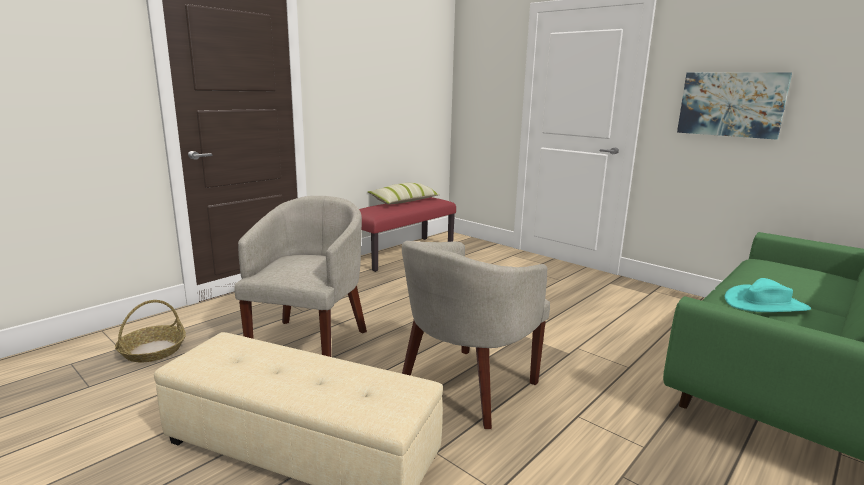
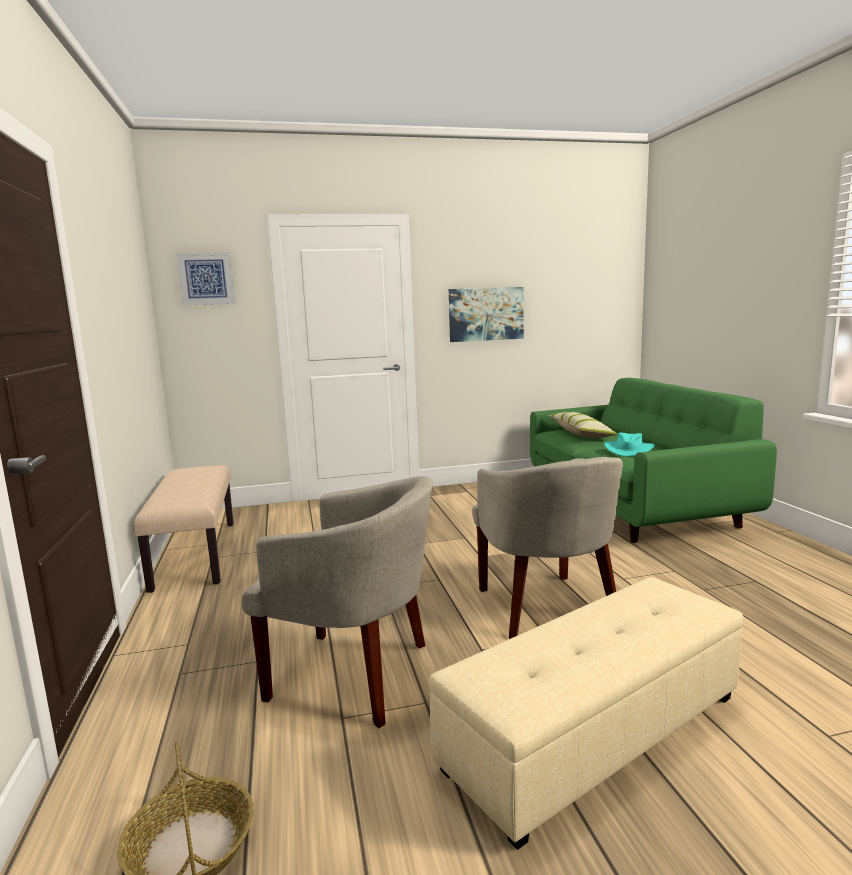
camera: 55 degrees left, 5 degrees down
beige armchair [234,196,367,357] -> beige armchair turned 150 degrees clockwise [241,476,433,728]
red bench [359,197,456,272] -> beige bench [133,466,233,593]
pillow [368,183,440,204] -> pillow moved to [548,412,618,438]
none -> picture [176,252,235,305]

